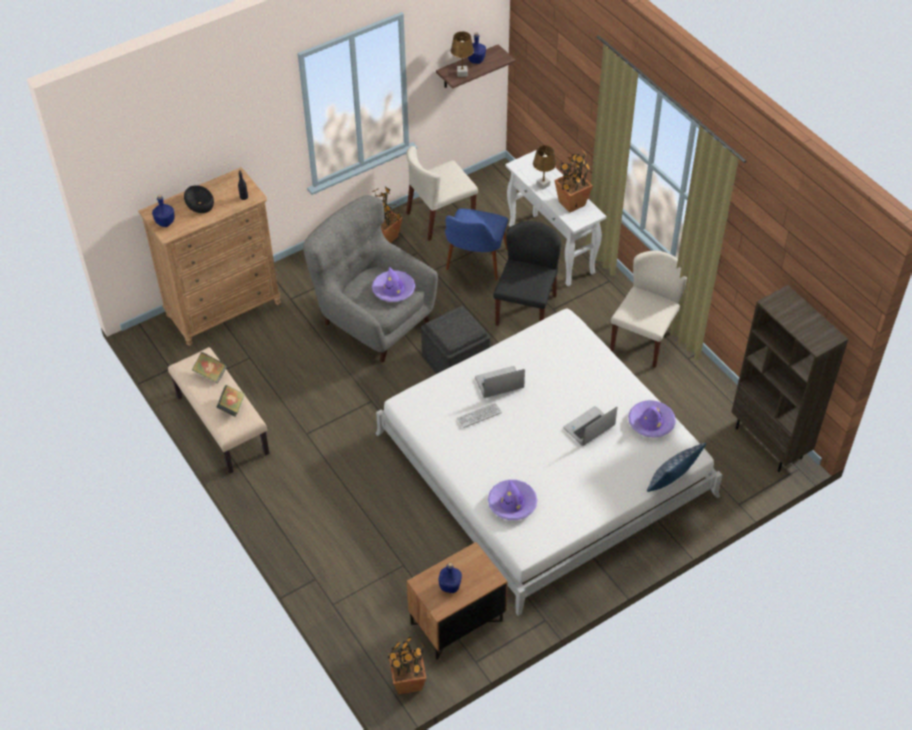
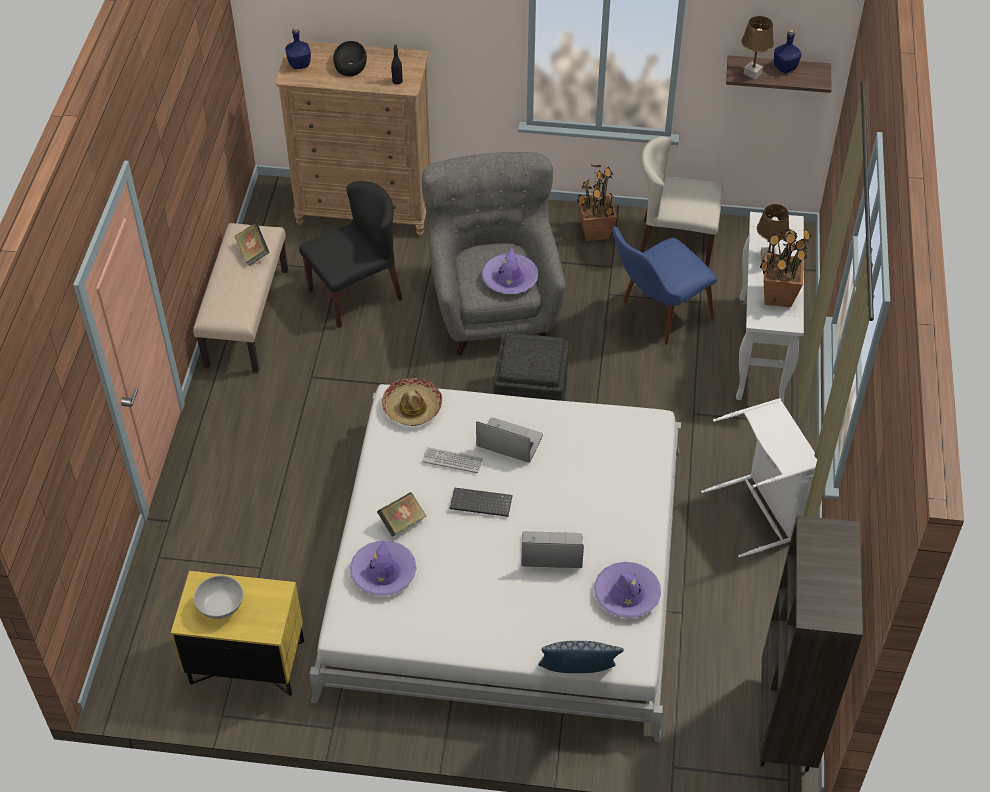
camera: 40 degrees right, 0 degrees up
book [216,385,245,416] -> book moved to [377,492,427,537]
potted plant [388,637,427,694] -> none
brown nightstand [407,542,508,660] -> yellow nightstand [171,571,304,696]
blue bottle [438,563,462,593] -> white bowl [194,575,243,619]
black chair [493,221,561,326] -> black chair moved to [299,181,402,328]
beige chair [610,250,687,368] -> white laundry basket [701,398,817,558]
none -> hat [382,378,442,426]
none -> keyboard [450,487,513,517]

